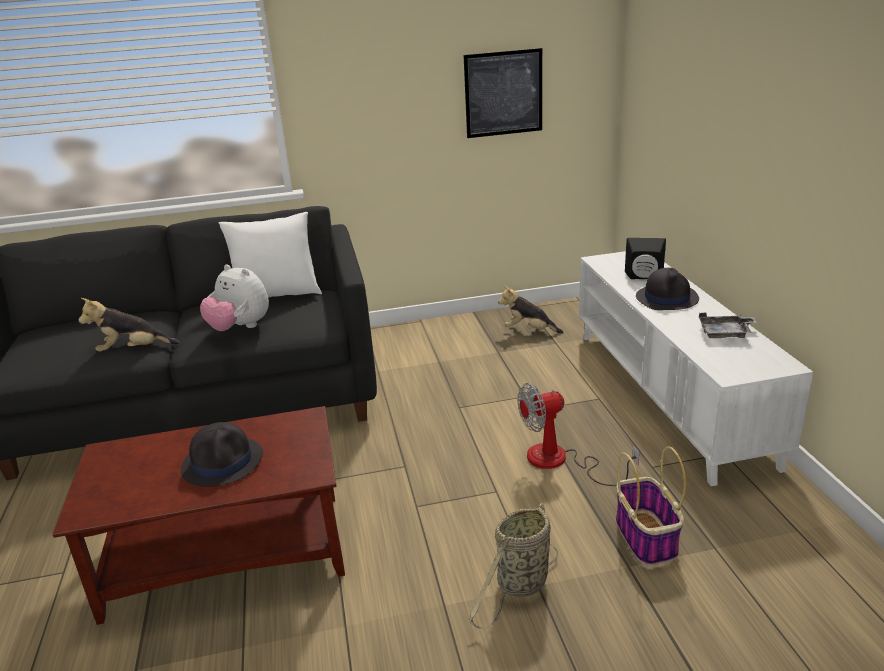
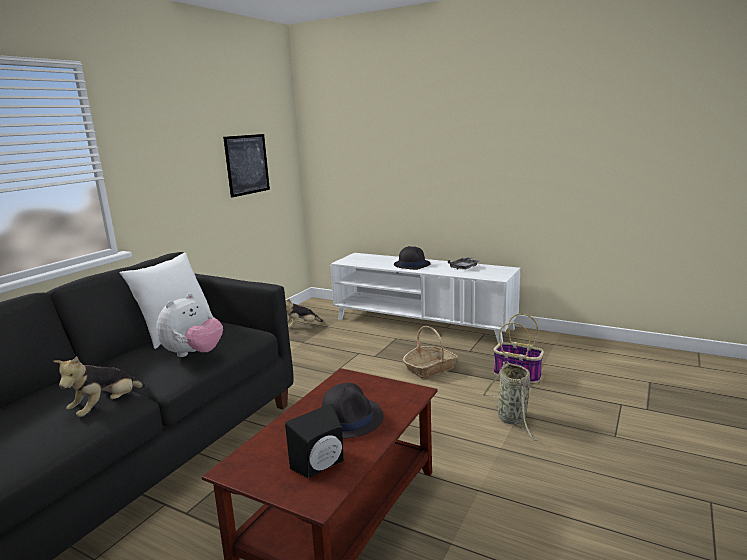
camera: 50 degrees left, 10 degrees down
plush toy [200,265,269,331] -> plush toy turned 45 degrees counterclockwise [156,294,223,357]
fan [517,383,639,486] -> basket [403,326,458,379]
black speaker [625,238,666,279] -> black speaker moved to [285,403,344,478]

